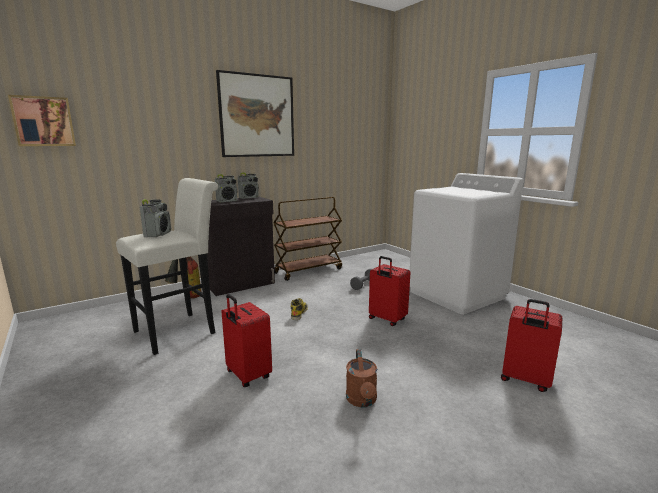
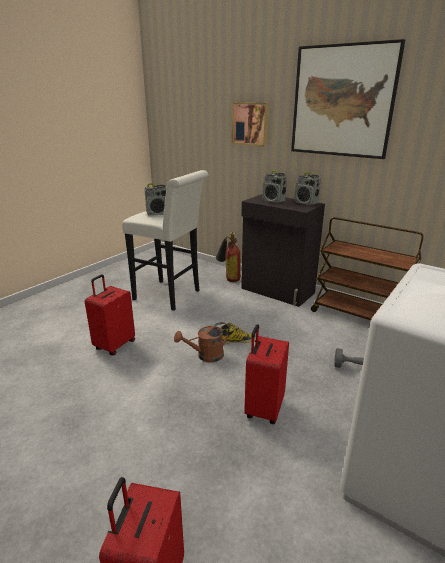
camera: 70 degrees right, 10 degrees up
picture [8,95,76,146] -> picture moved to [232,102,269,147]
brown watering can [346,349,377,407] -> brown watering can moved to [174,322,229,362]

